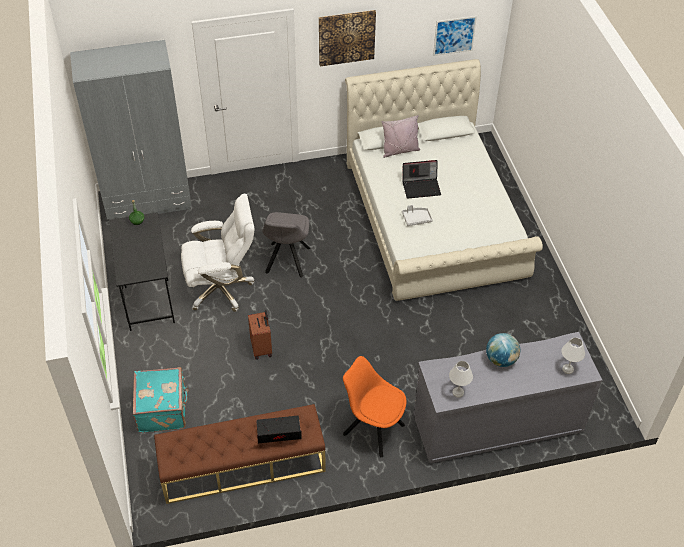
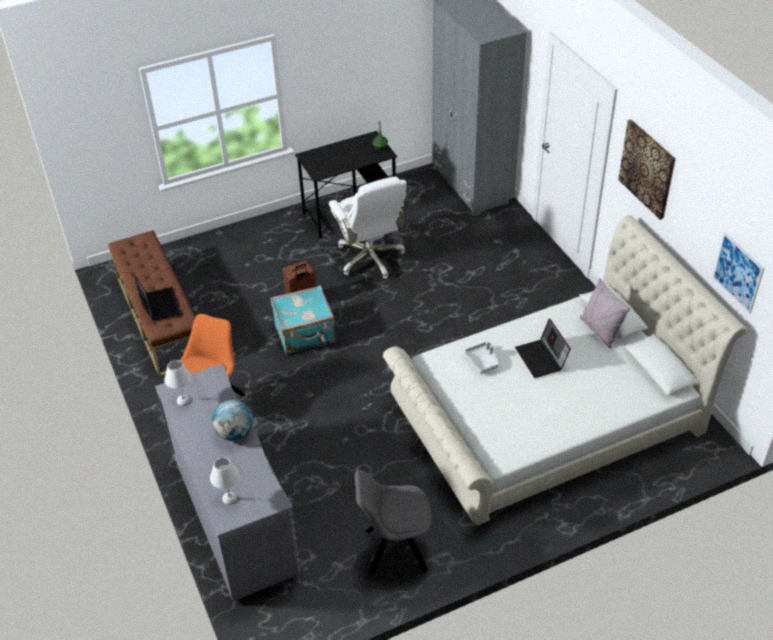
camera: 80 degrees right, 5 degrees down
turquoise suitcase [133,367,189,433] -> turquoise suitcase moved to [270,285,336,354]
grey chair [262,212,310,277] -> grey chair moved to [355,470,432,575]

